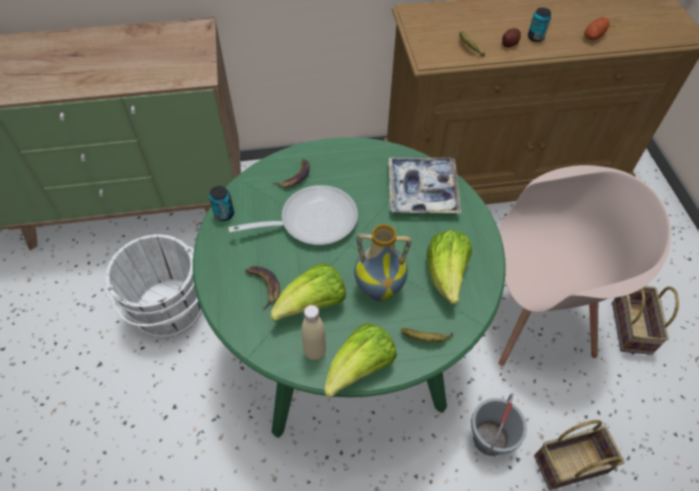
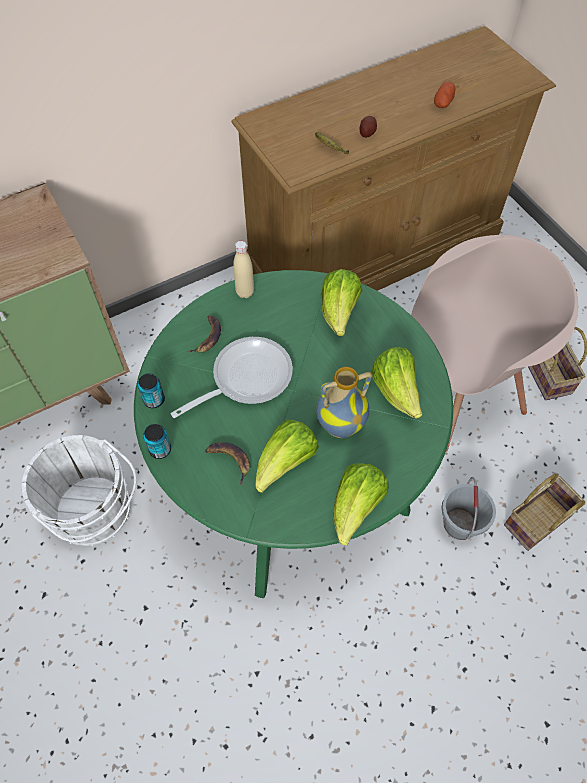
camera: 20 degrees left, 5 degrees up
beige bottle [301,305,326,361] -> beige bottle moved to [233,241,254,298]
tray [389,157,461,214] -> lettuce [321,269,362,336]
banana [401,328,453,342] -> none
can [528,7,551,42] -> can moved to [143,424,171,459]

